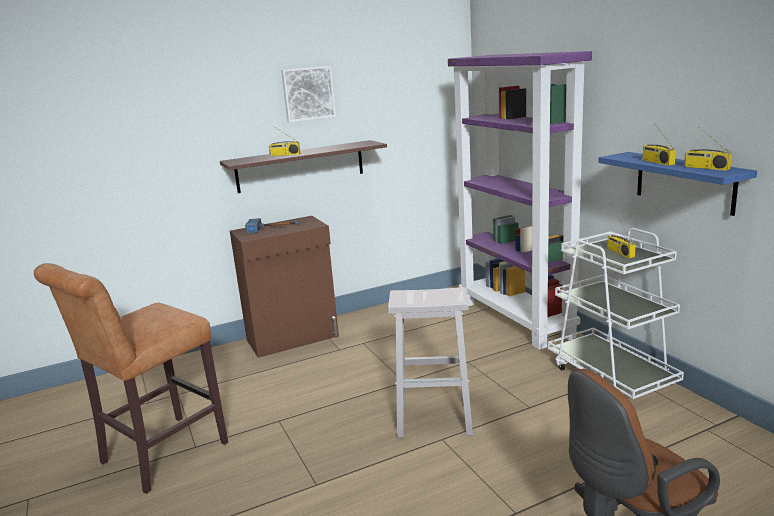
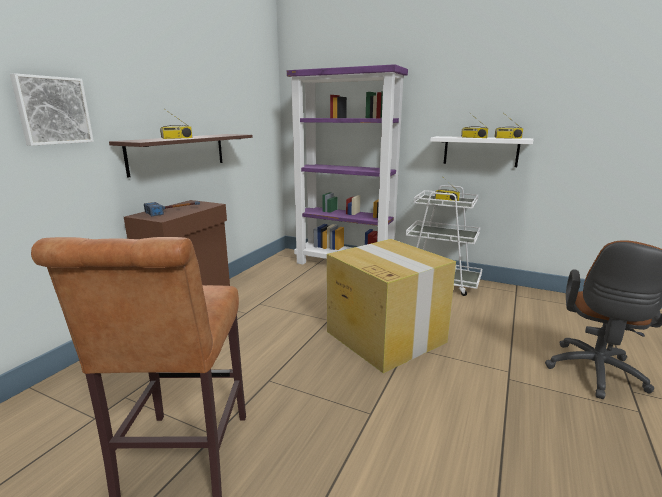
camera: 40 degrees left, 0 degrees up
picture [281,66,336,122] -> picture moved to [10,73,94,146]
white stool [388,287,473,437] -> cardboard box [327,239,456,373]
blue shelf [598,152,757,216] -> white shelf [430,136,533,167]

